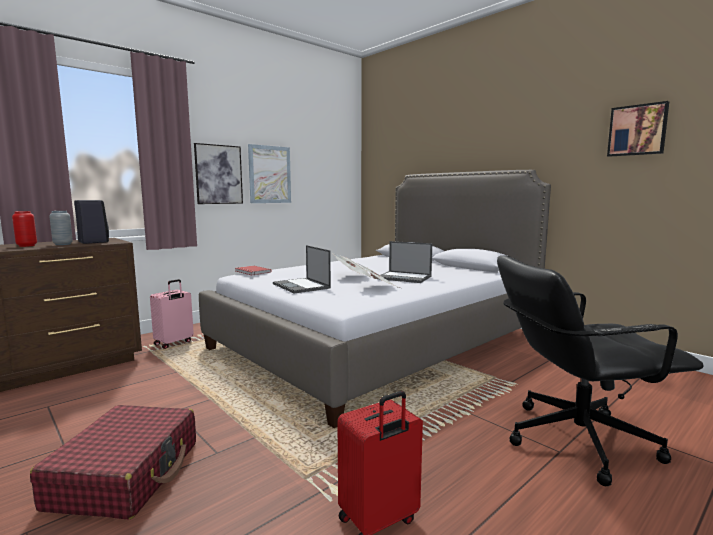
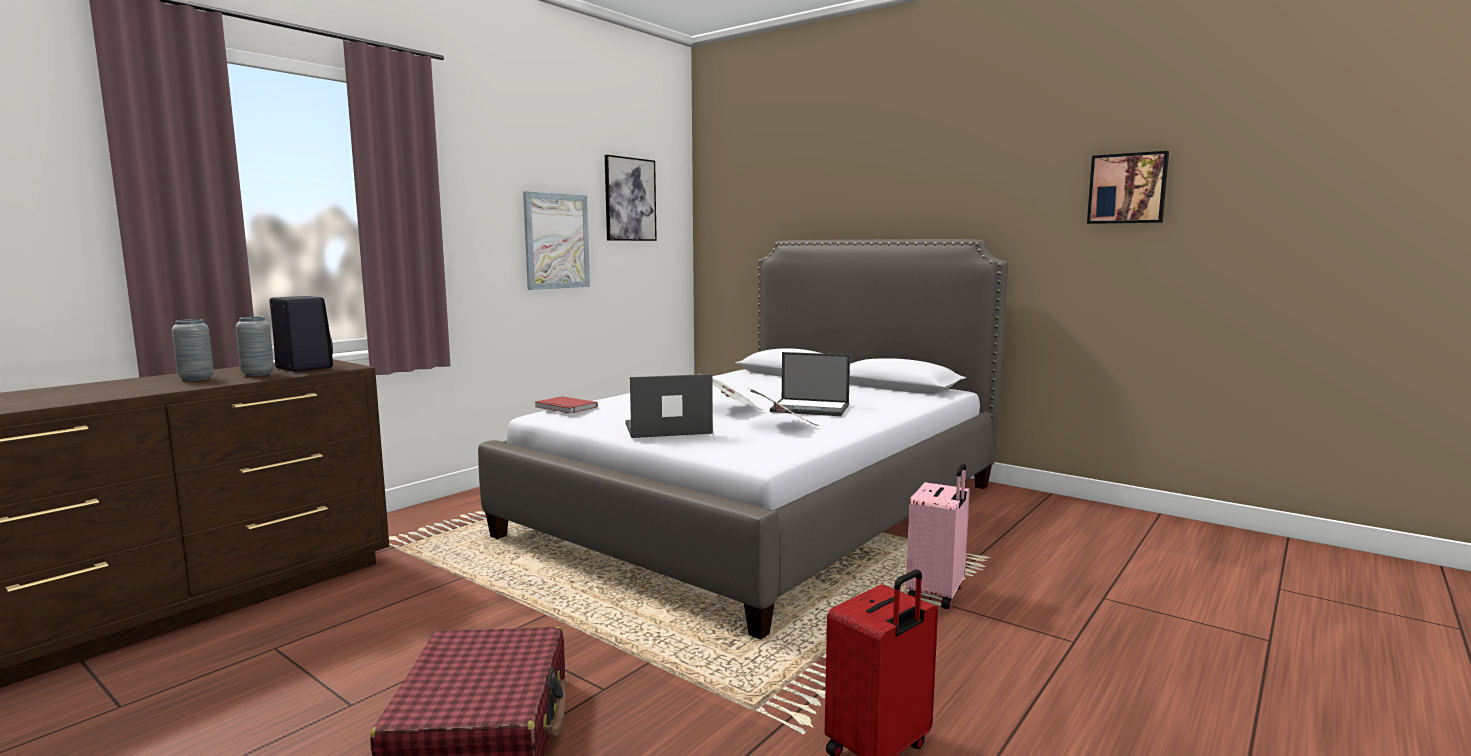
camera: 10 degrees left, 0 degrees up
red vase [12,211,37,247] -> grey vase [172,319,214,381]
pink suitcase [150,279,194,349] -> pink suitcase moved to [906,464,970,609]
picture [194,143,243,204] -> picture moved to [605,155,657,241]
laptop [273,245,331,294] -> laptop turned 120 degrees clockwise [625,374,713,438]
black office chair [497,255,704,486] -> none

